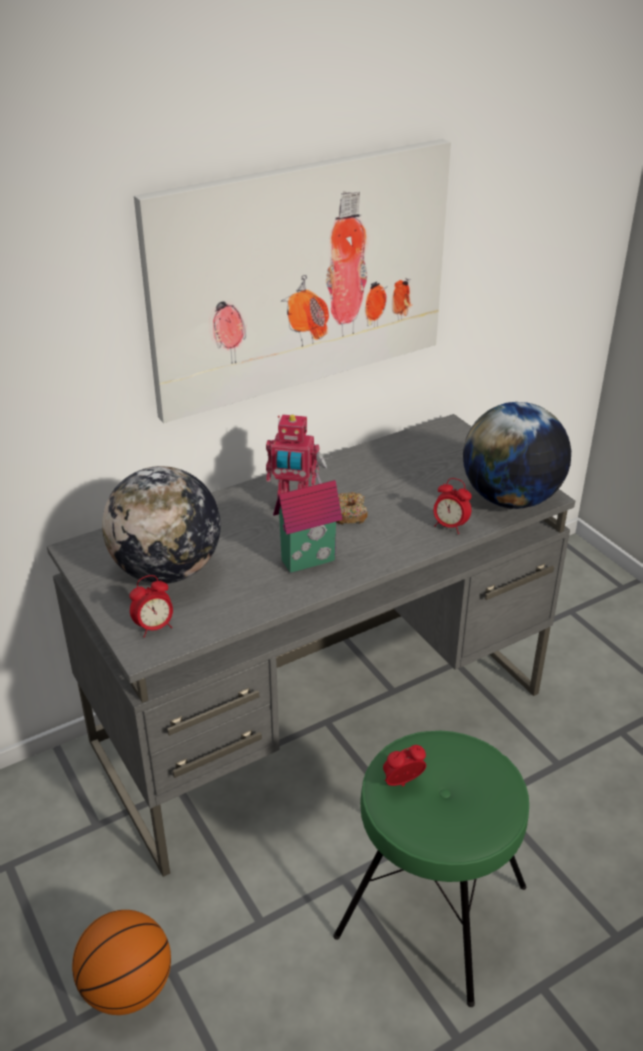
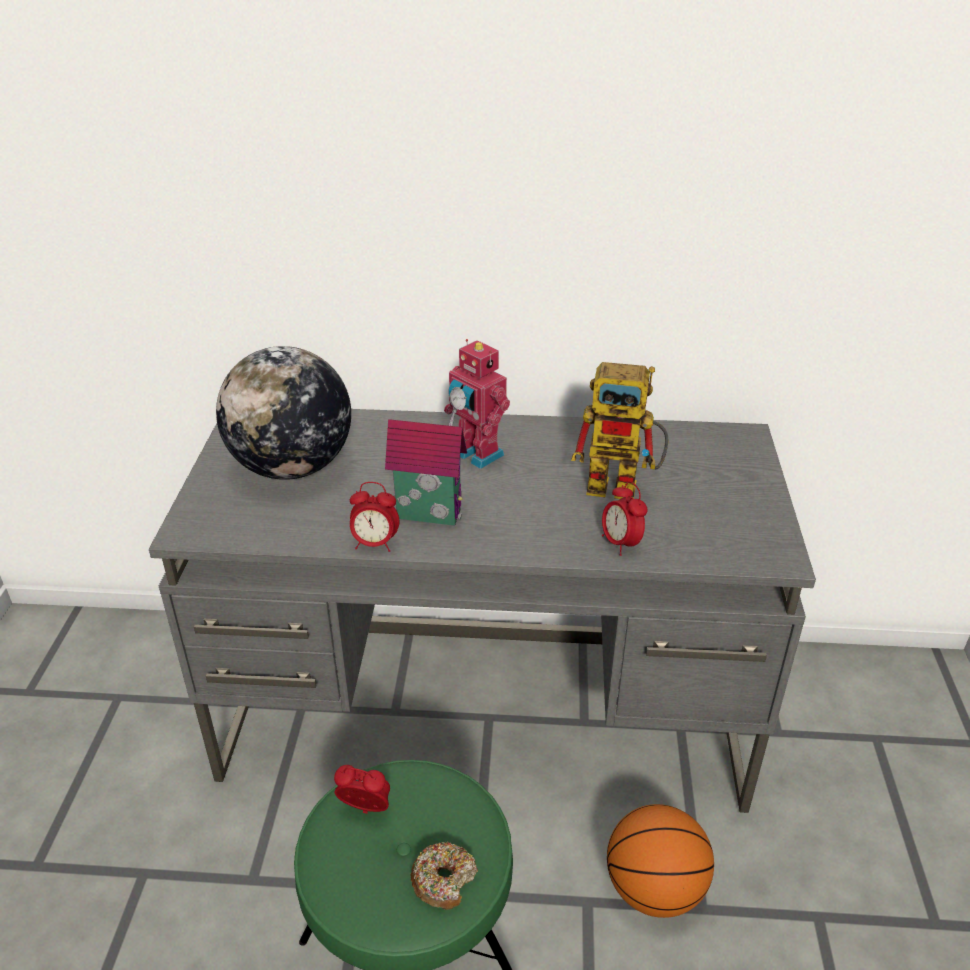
camera: 35 degrees right, 0 degrees up
basketball [72,910,171,1015] -> basketball moved to [607,804,714,918]
alarm clock [129,575,173,638] -> alarm clock moved to [350,482,399,552]
picture [134,139,451,423] -> none
donut [336,492,368,524] -> donut moved to [410,841,478,910]
globe [463,402,571,509] -> none
none -> toy robot [571,362,669,499]

